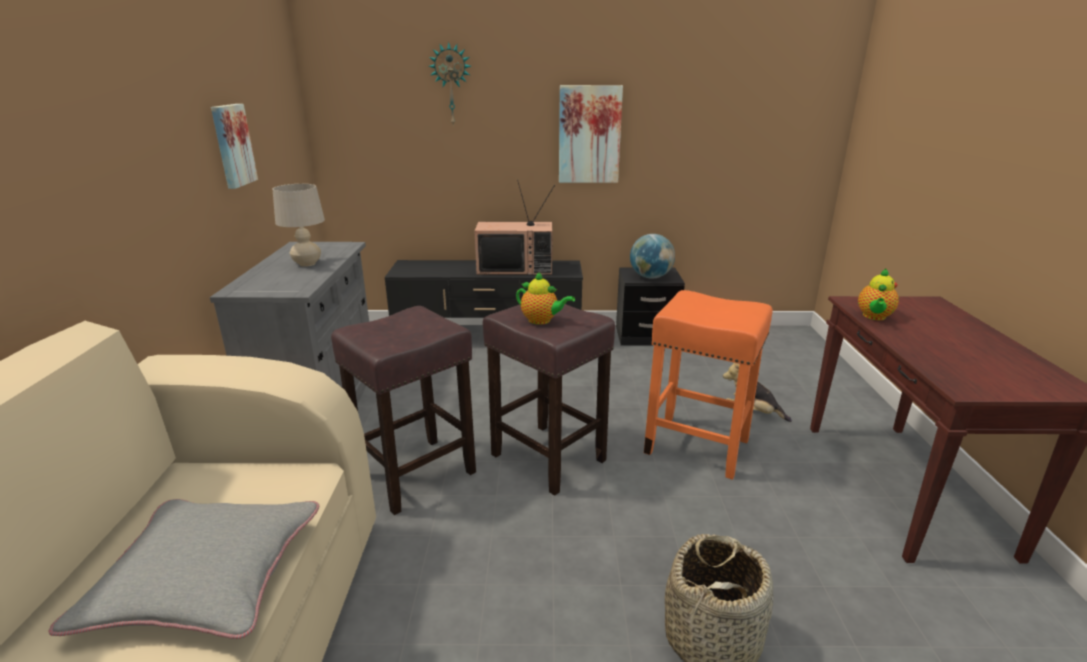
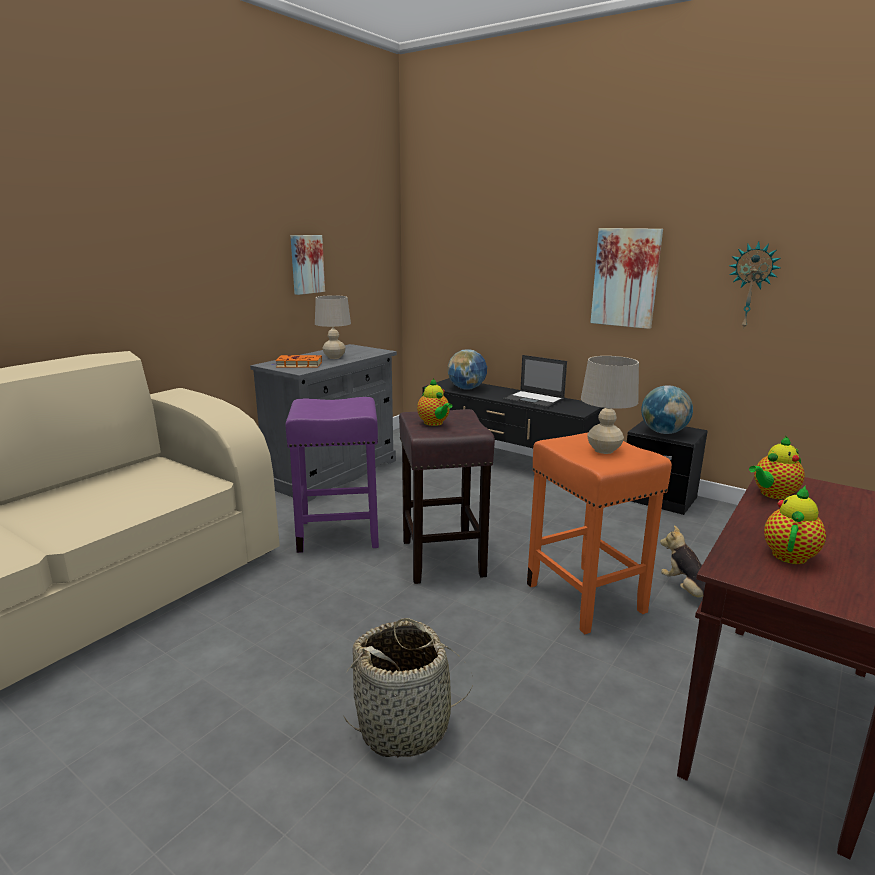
camera: 35 degrees right, 5 degrees down
grey pillow [49,499,319,639] -> none
brown stool [331,306,476,515] -> purple stool [286,397,379,553]
wall clock [428,42,471,126] -> wall clock moved to [729,242,781,330]
television [475,180,555,275] -> laptop [503,355,567,409]
none -> orange book [271,355,322,368]
none -> globe [448,349,487,390]
none -> beige table lamp [581,356,639,454]
none -> teapot [764,485,826,564]

